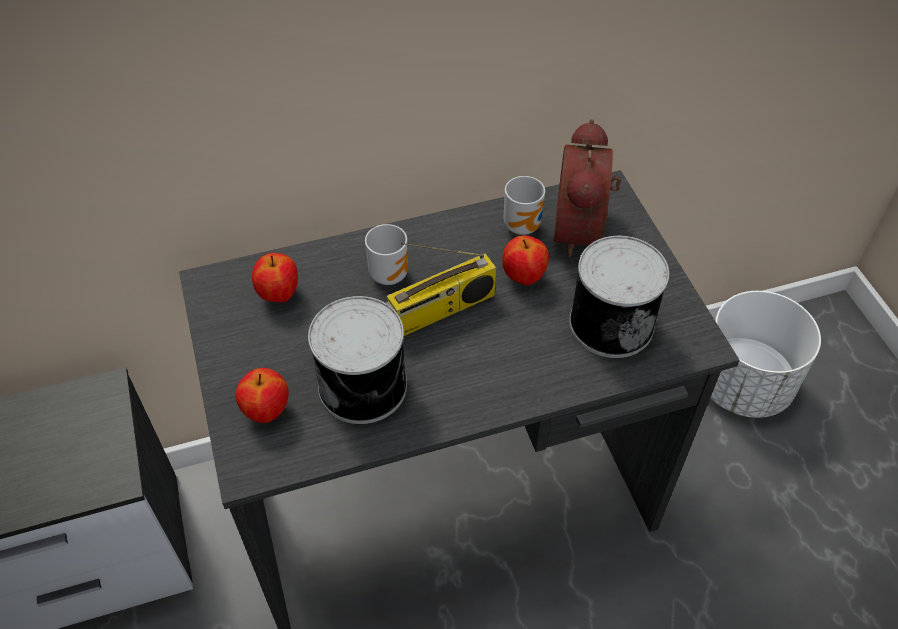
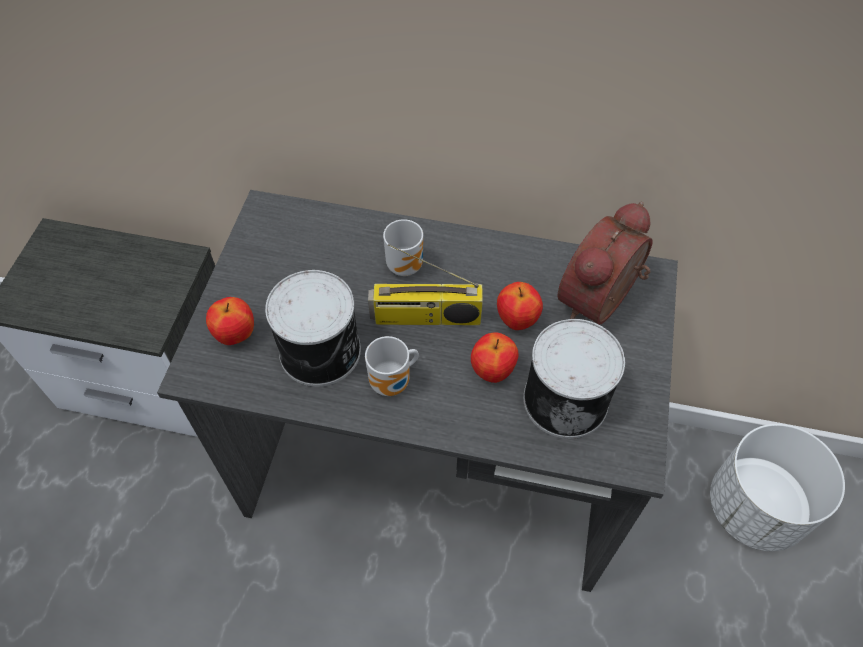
camera: 30 degrees right, 5 degrees up
apple [252,253,298,302] -> apple moved to [471,332,518,383]
mug [504,176,545,235] -> mug moved to [365,336,419,396]

